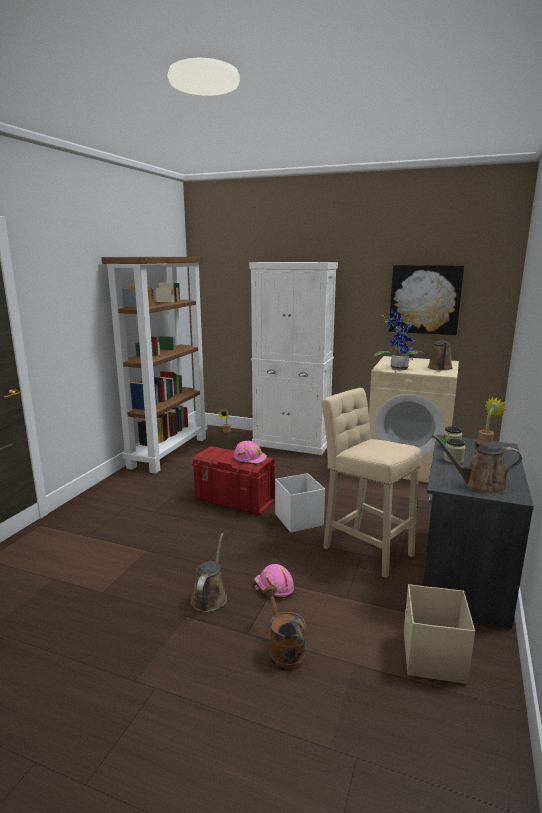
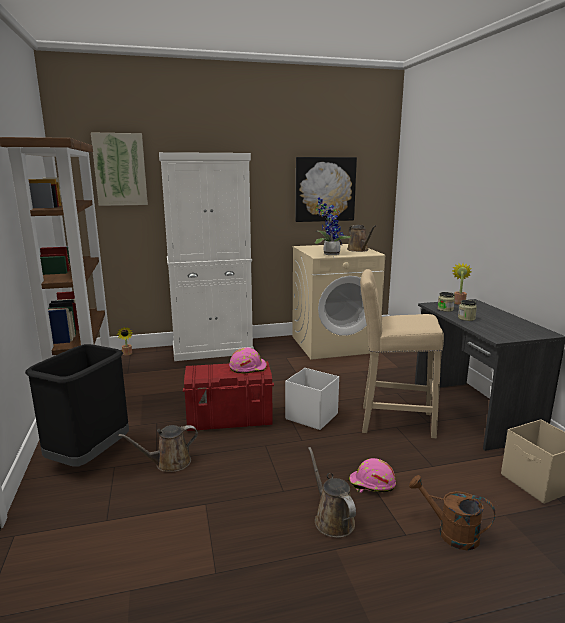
camera: 35 degrees left, 0 degrees up
brown watering can [432,435,522,494] -> brown watering can moved to [119,425,198,472]
none -> black trash can [25,344,129,466]
none -> picture [91,132,148,206]

